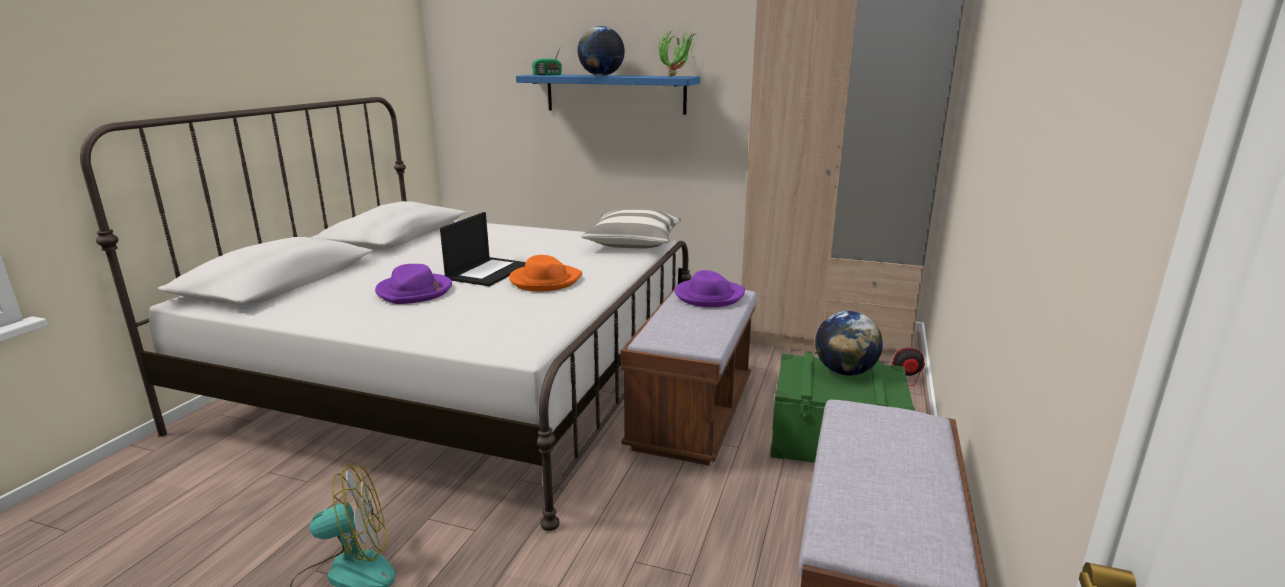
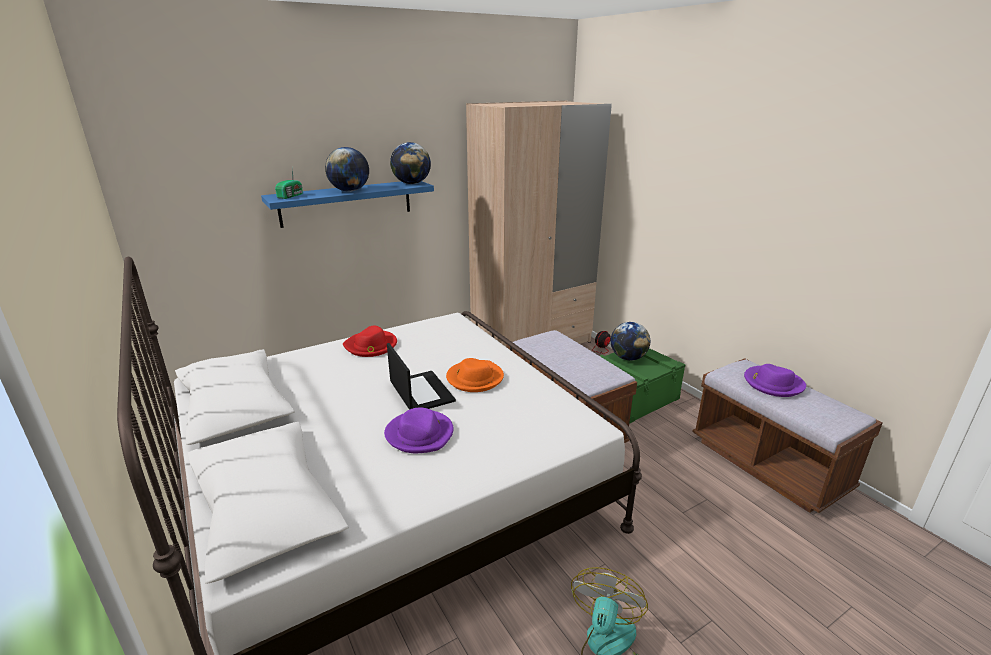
camera: 50 degrees left, 5 degrees up
pillow [581,208,681,249] -> none
potted plant [659,30,695,77] -> globe [390,142,431,184]
purple hat [675,270,745,307] -> purple hat moved to [744,364,806,397]
none -> red hat [343,326,397,357]

